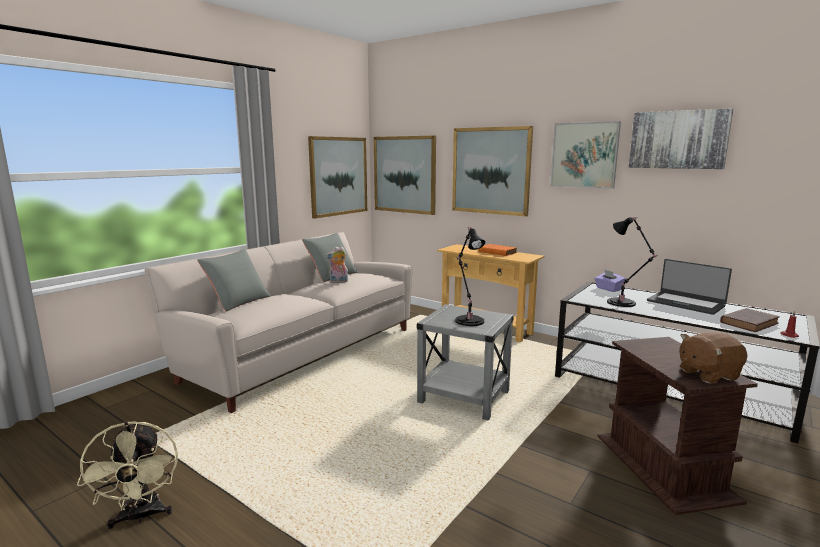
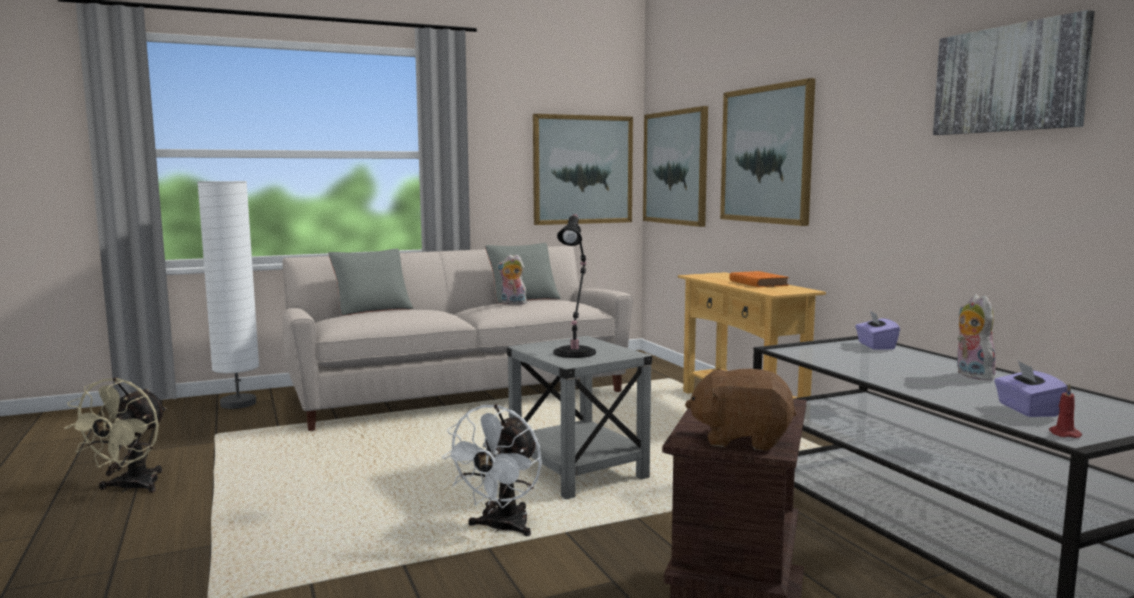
camera: 30 degrees right, 5 degrees down
picture [550,121,621,189] -> none
black table lamp [607,217,658,307] -> none
laptop [647,259,732,315] -> plush toy [957,294,996,380]
brown book [720,308,780,332] -> purple tissue box [994,361,1068,417]
none -> white floor lamp [197,181,259,409]
none -> white fan [442,404,542,536]

